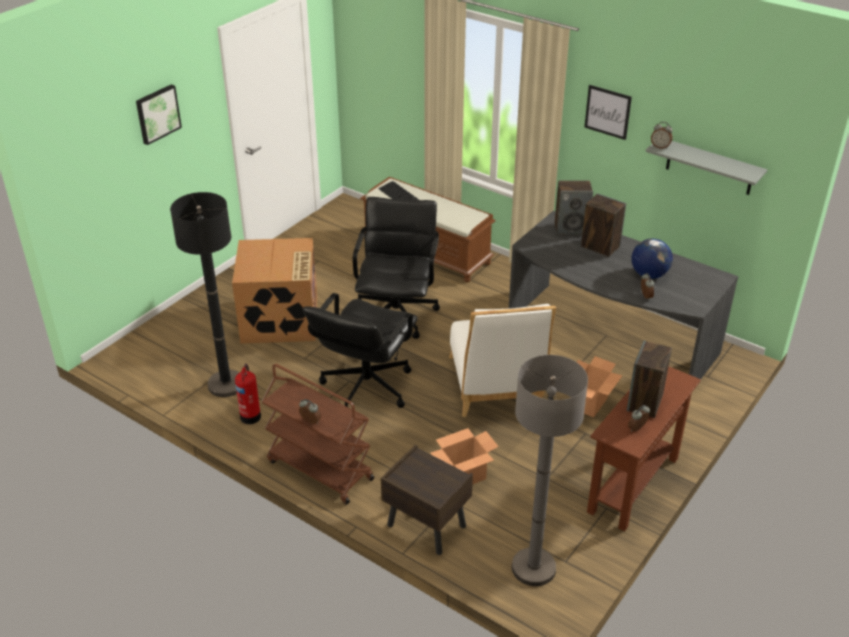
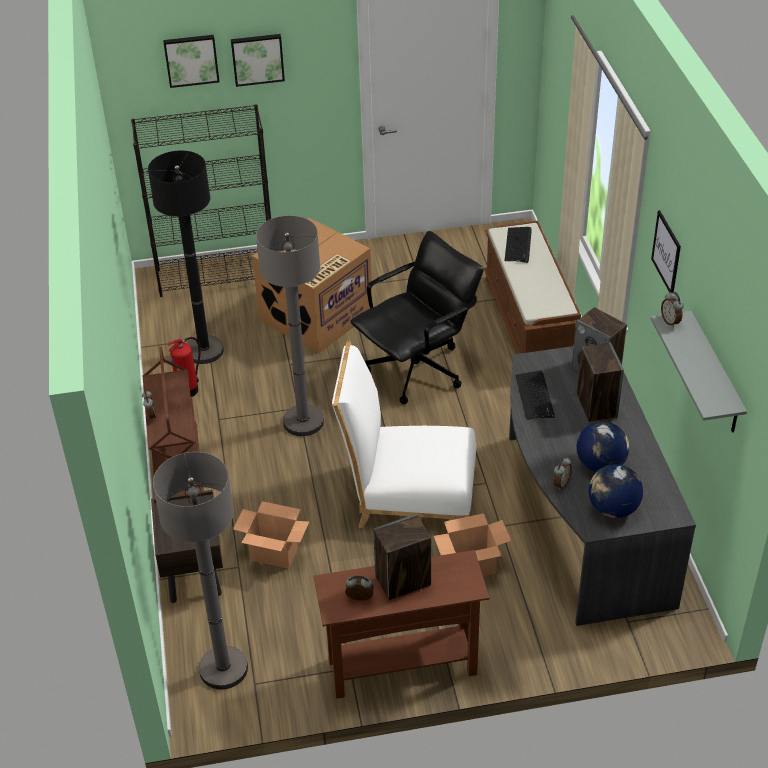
camera: 45 degrees right, 5 degrees up
black office chair [303,293,418,408] -> grey floor lamp [256,216,324,436]
white chair [449,304,556,417] -> white chair turned 60 degrees clockwise [332,341,477,528]
none -> black bookcase [131,105,271,297]
none -> picture [163,35,220,88]
none -> keyboard [515,370,554,420]
none -> globe [589,464,643,518]

